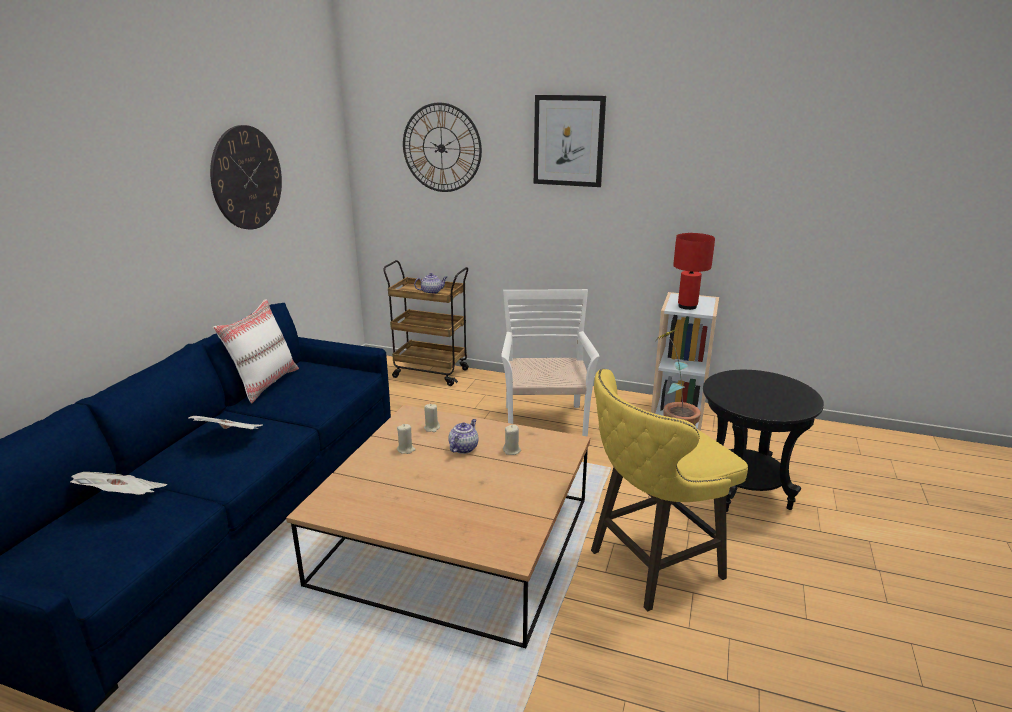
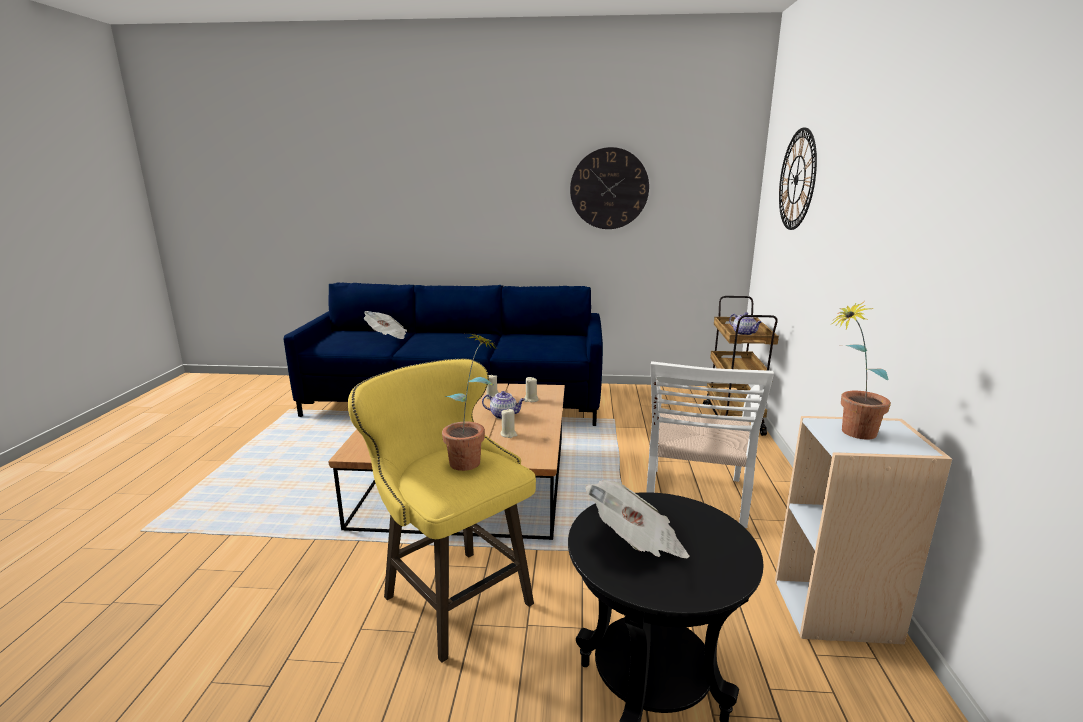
camera: 75 degrees right, 5 degrees down
newspaper [189,416,262,429] -> newspaper moved to [586,480,689,558]
white pillow [213,299,299,403] -> none
white armchair [501,289,599,437] -> white armchair turned 120 degrees clockwise [646,361,774,528]
picture [534,95,606,187] -> none
red table lamp [673,233,715,310] -> potted plant [832,301,891,440]

